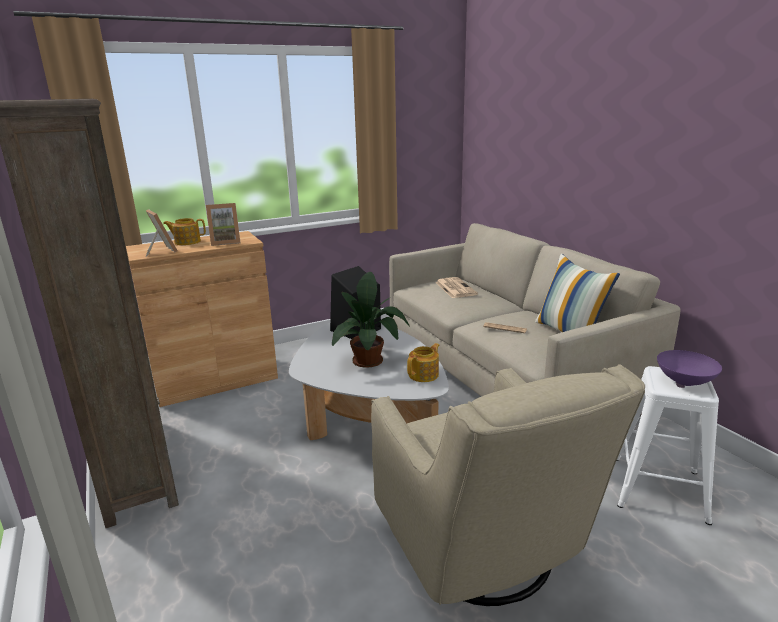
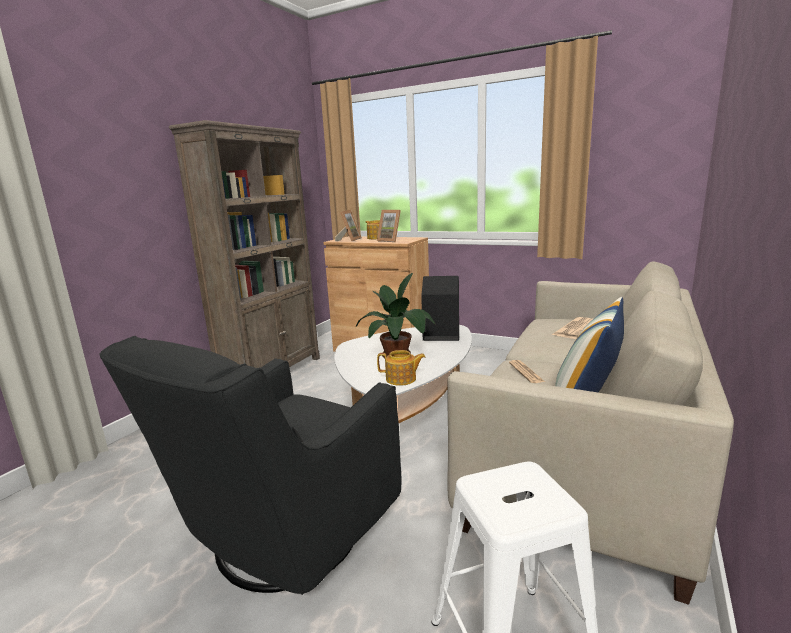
camera: 55 degrees right, 5 degrees down
beige armchair [371,364,645,606] -> black armchair [99,336,401,595]
purple bowl [657,350,722,386] -> none

